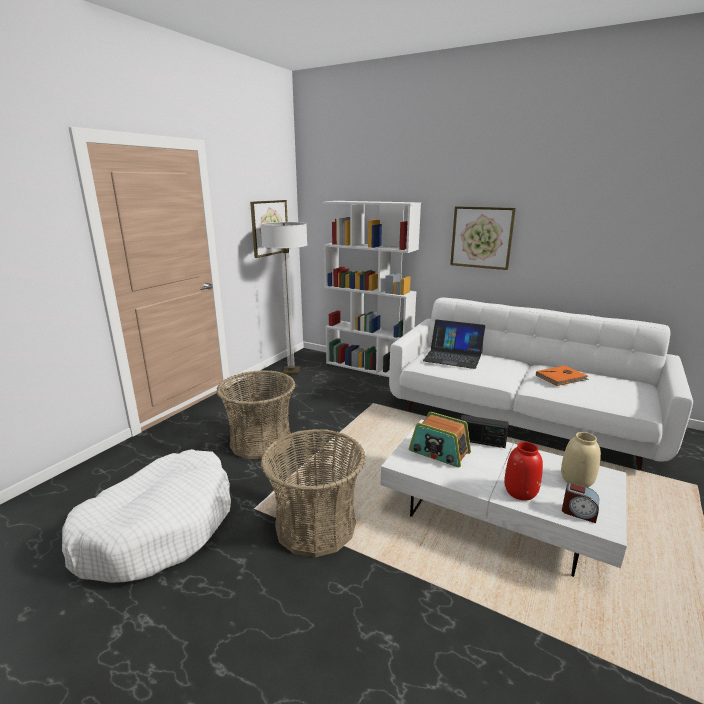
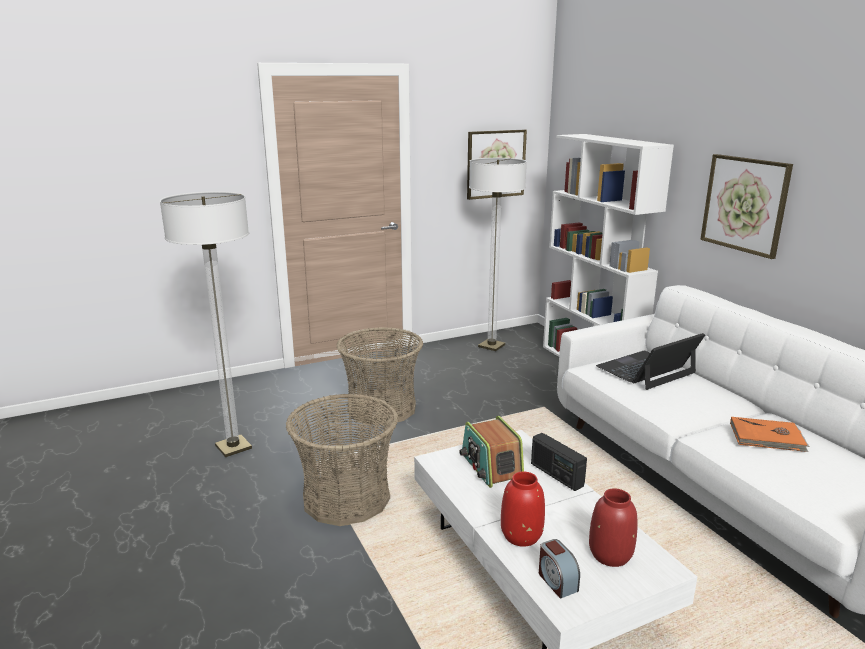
camera: 35 degrees right, 0 degrees up
white dog bed [62,449,231,583] -> floor lamp [160,191,252,457]
laptop [423,320,485,369] -> laptop turned 90 degrees clockwise [596,333,705,390]
beige vase [561,432,601,487] -> red vase [589,488,638,567]

